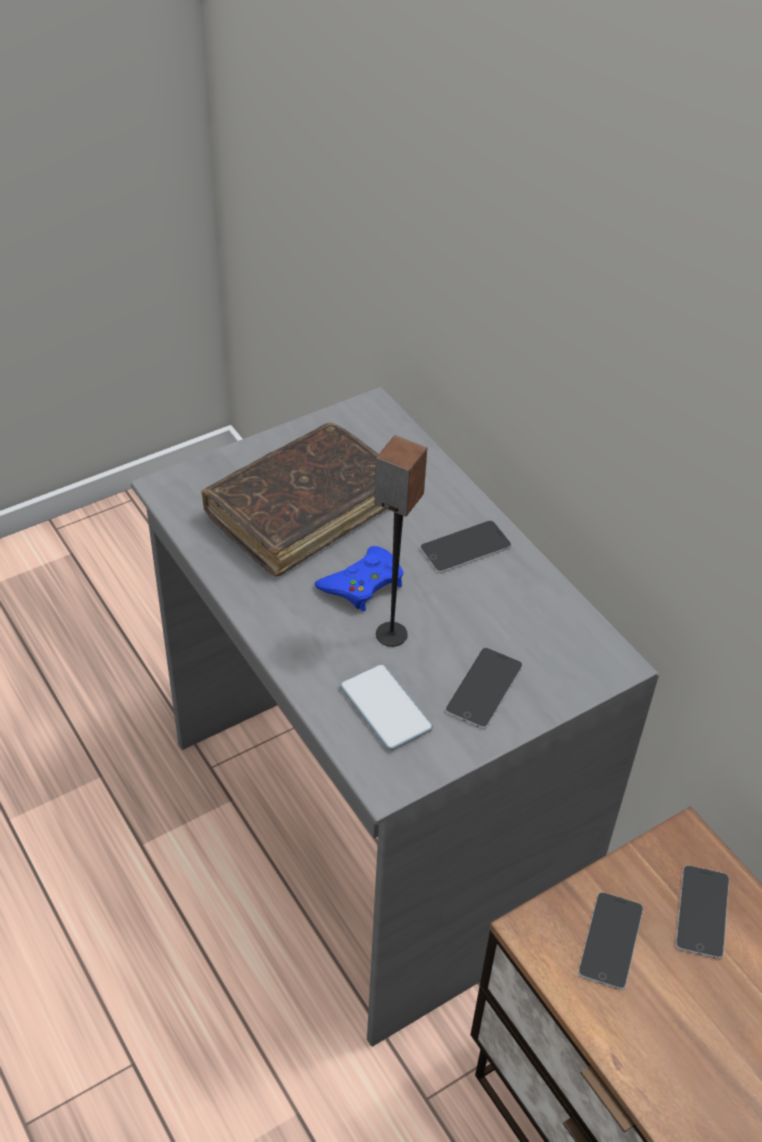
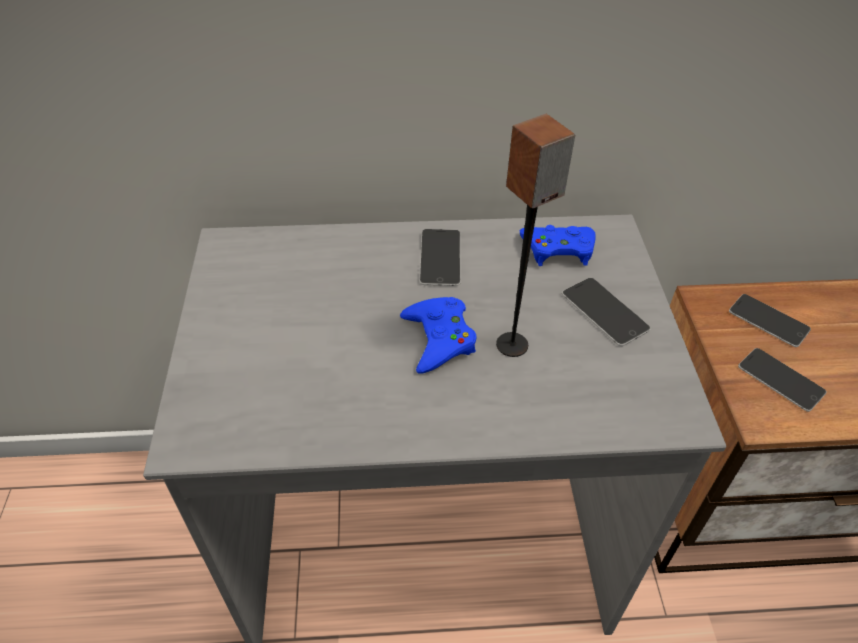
camera: 60 degrees left, 0 degrees up
brown book [201,422,386,576] -> none
phone [340,664,433,750] -> none
none -> blue game controller [519,225,596,266]

